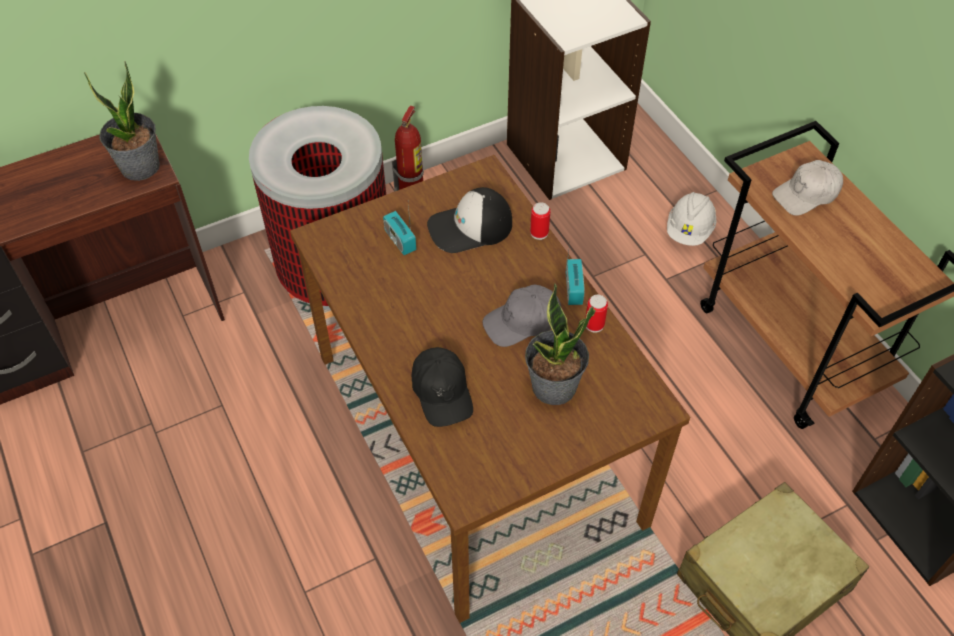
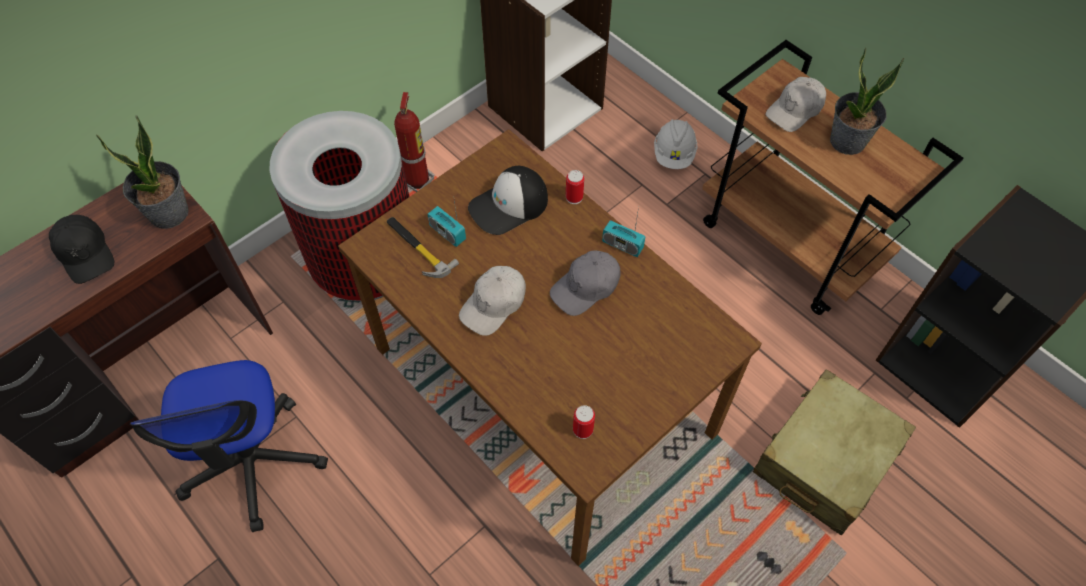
camera: 15 degrees left, 5 degrees up
black cap [412,347,473,427] -> black cap moved to [49,215,114,284]
potted plant [525,284,596,405] -> potted plant moved to [830,48,904,155]
radio [566,242,584,305] -> radio turned 135 degrees clockwise [602,207,645,257]
can [585,295,608,333] -> can moved to [573,405,595,439]
none -> office chair [130,360,328,532]
none -> hammer [387,217,459,278]
none -> white cap [459,266,526,336]

